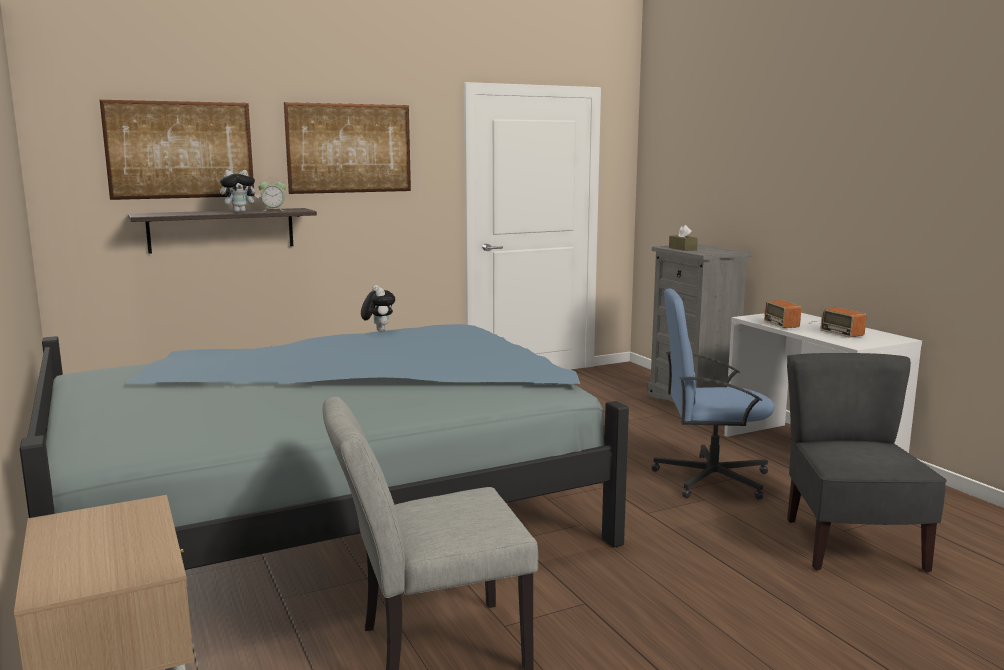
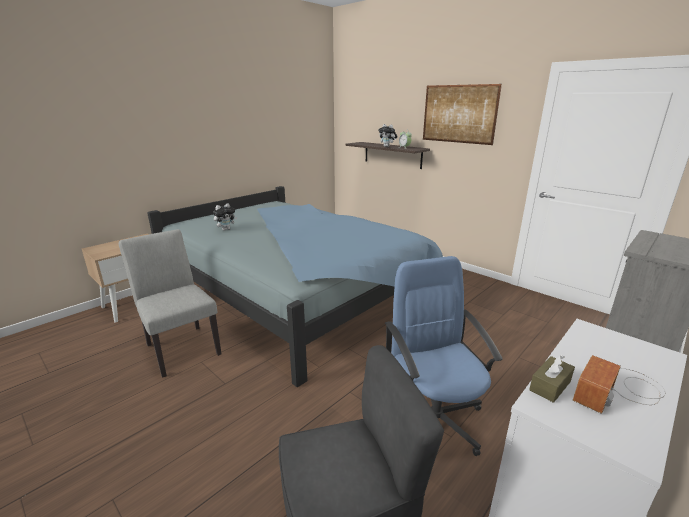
camera: 70 degrees right, 10 degrees up
picture [100,100,255,200] -> none
plush toy [361,285,395,332] -> plush toy moved to [213,203,237,231]
brown tissue box [669,225,698,251] -> brown tissue box moved to [529,355,575,403]
radio [764,300,801,328] -> none

